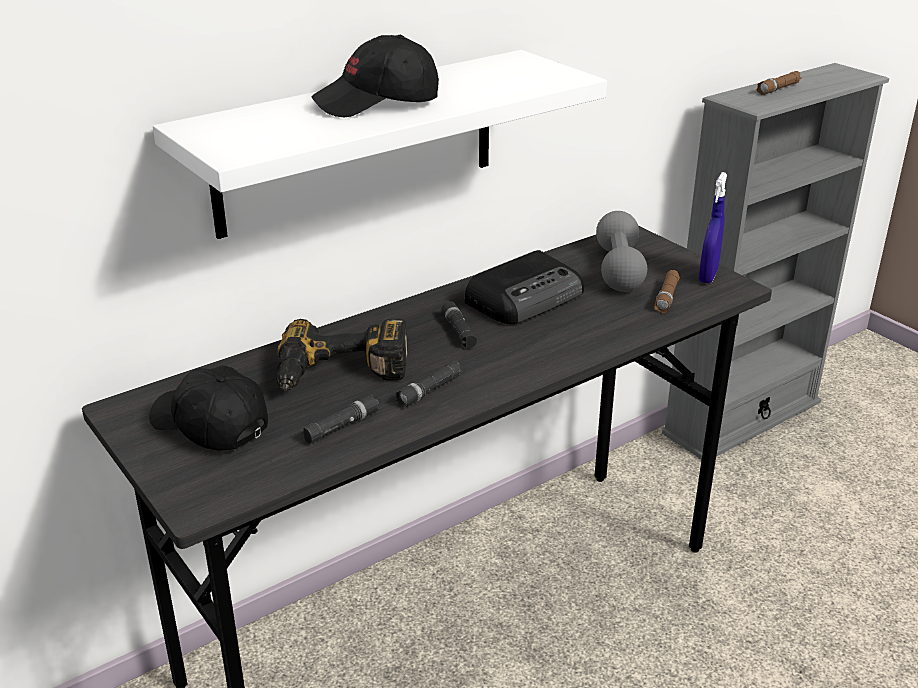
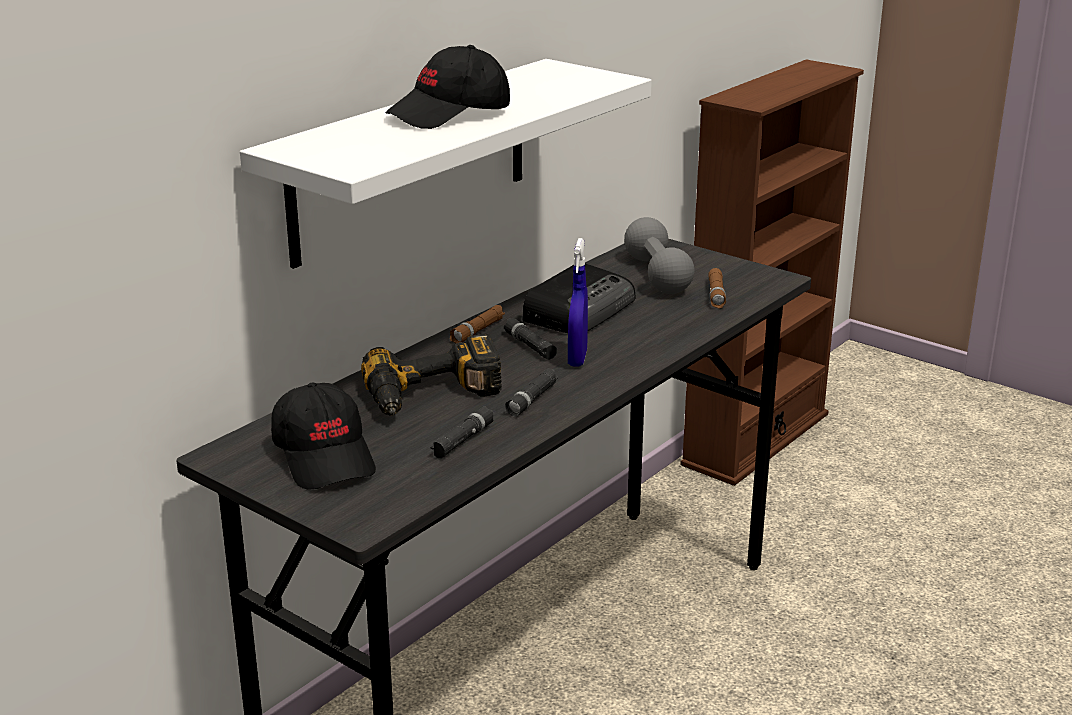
camera: 15 degrees left, 5 degrees down
black cap [149,366,268,450] -> black cap turned 135 degrees counterclockwise [271,383,376,490]
grey bookcase [662,63,889,460] -> brown bookcase [680,59,864,486]
blue spray bottle [699,172,727,283] -> blue spray bottle moved to [568,238,588,367]
brown flashlight [757,71,802,95] -> brown flashlight moved to [450,305,505,344]

